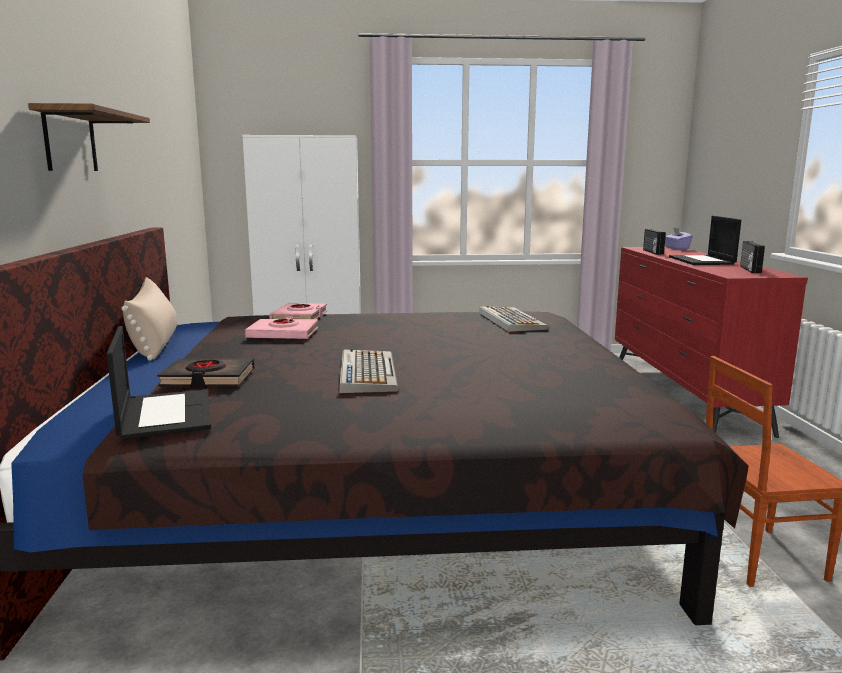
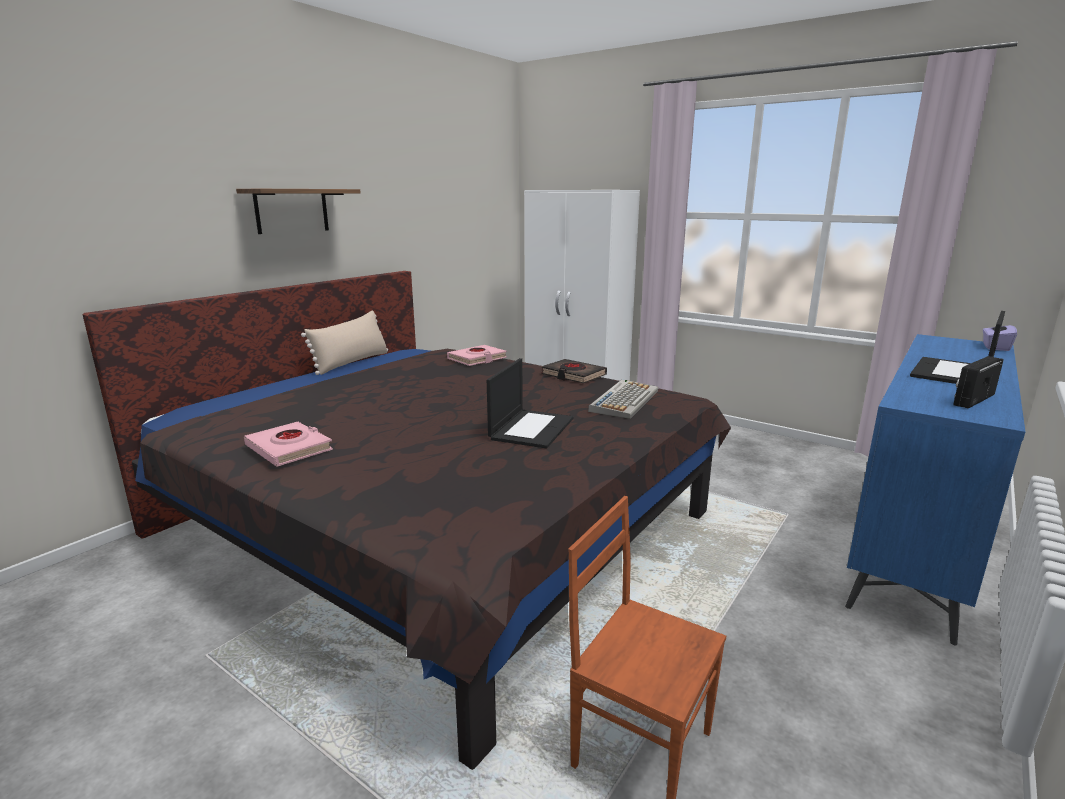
camera: 40 degrees right, 5 degrees up
laptop [107,326,211,439] -> laptop moved to [487,358,573,449]
black book [157,358,254,388] -> black book moved to [542,359,607,383]
pink book [245,316,318,339] -> pink book moved to [244,422,333,466]
keyboard [339,349,398,393] -> none
red dresser [615,247,808,438] -> blue dresser [845,334,1025,646]
radio [643,229,666,255] -> none

